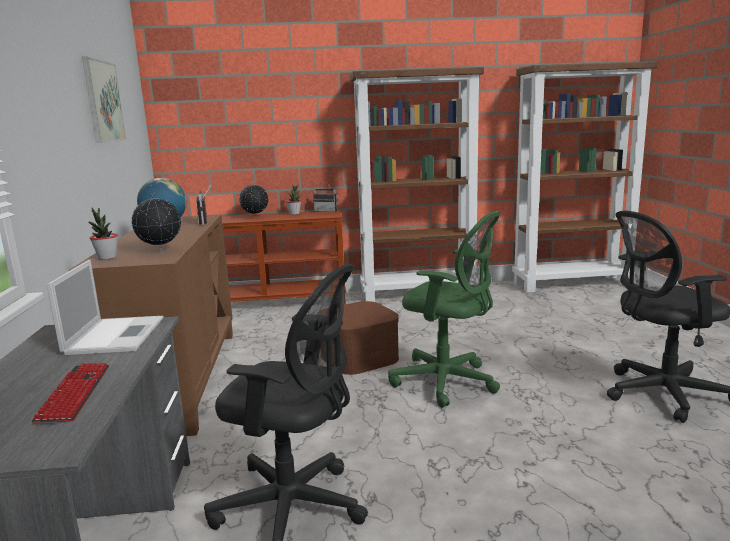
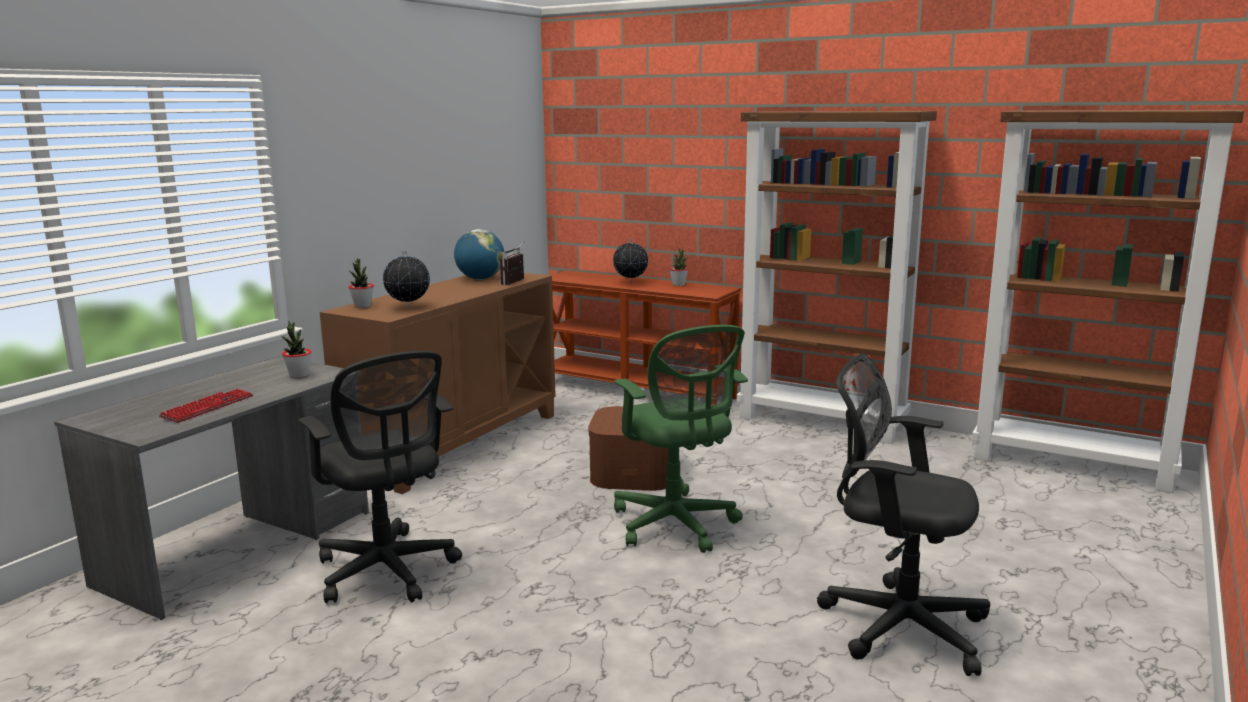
camera: 35 degrees right, 0 degrees up
laptop [47,260,163,355] -> potted plant [281,321,312,378]
picture [82,56,126,143] -> none
radio [313,183,338,212] -> none

